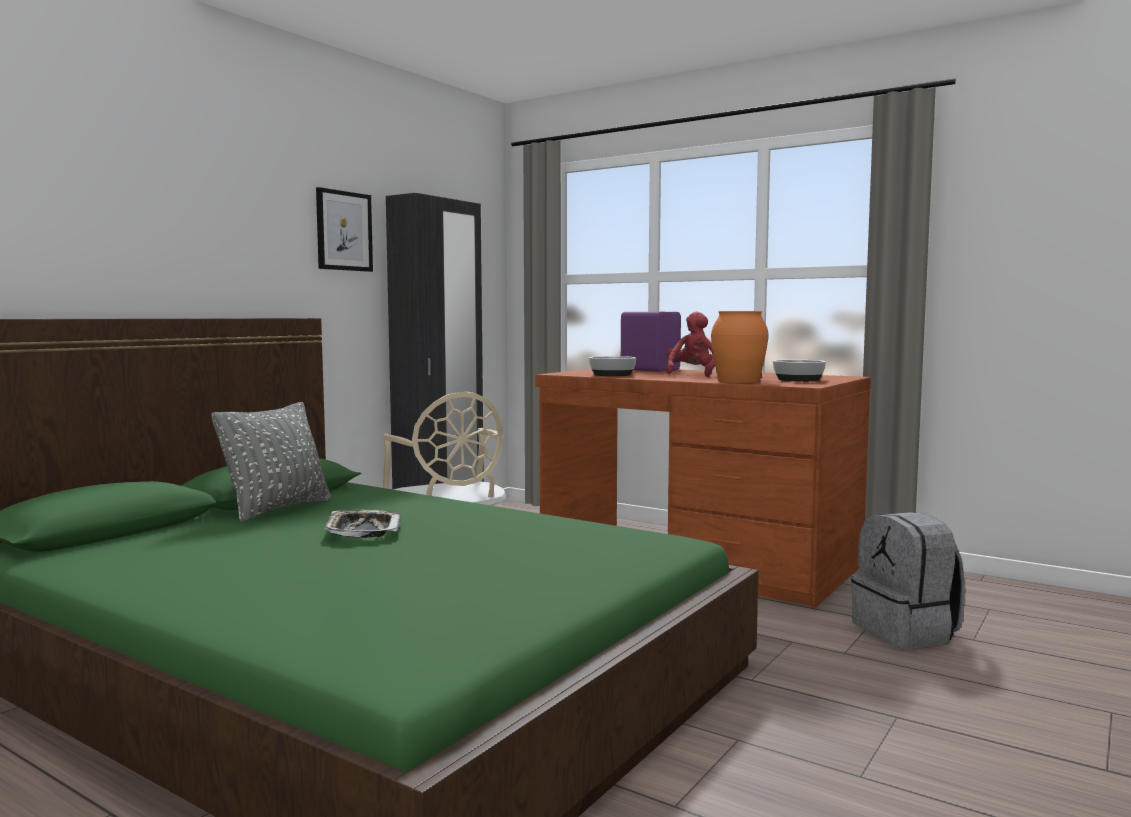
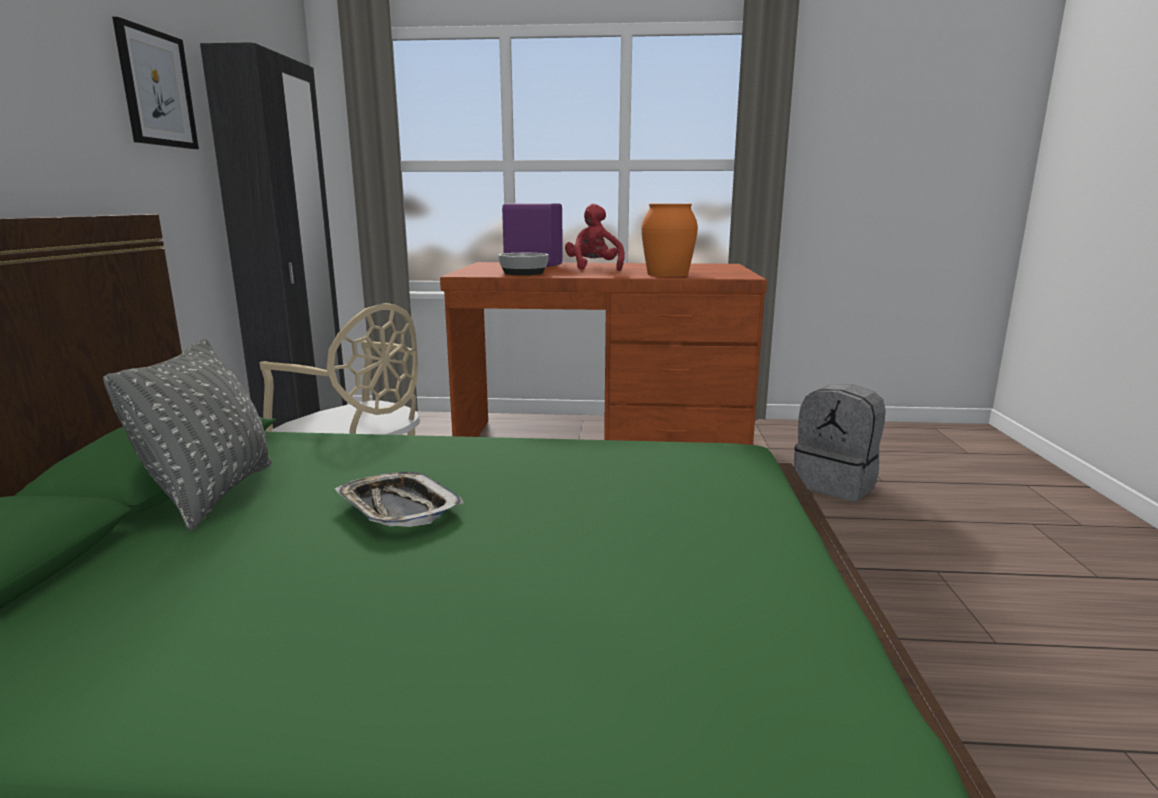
camera: 30 degrees left, 10 degrees up
bowl [773,360,826,381] -> none

